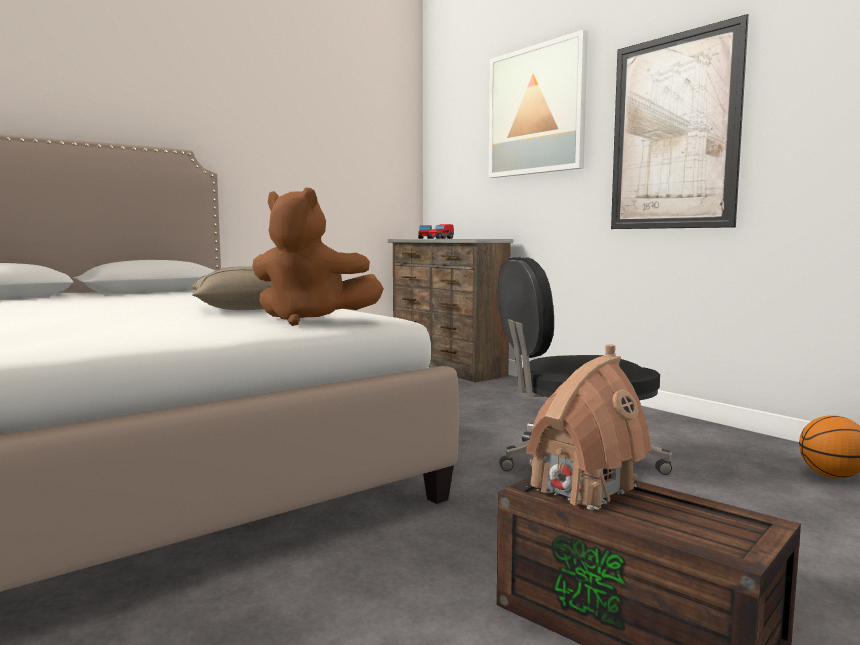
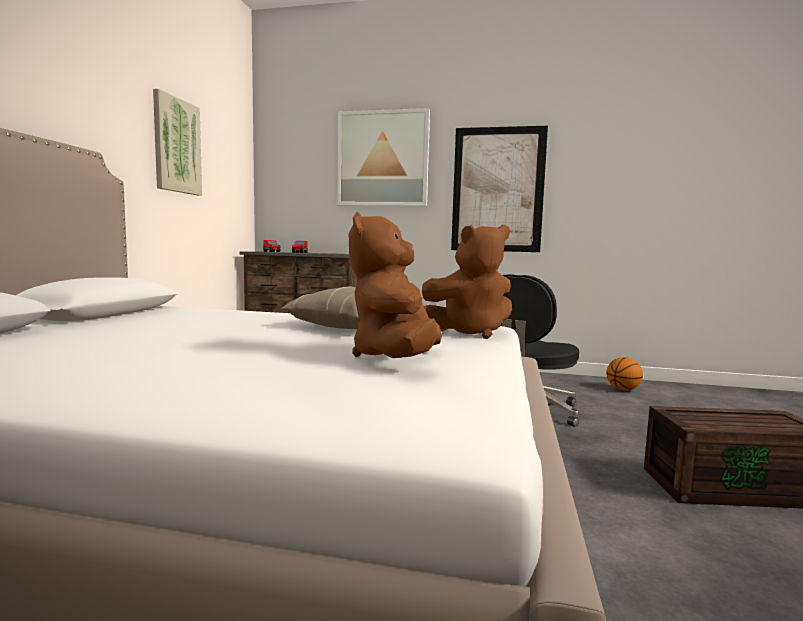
camera: 40 degrees left, 0 degrees up
toy house [526,344,651,510] -> none
none -> picture [153,89,202,196]
none -> brown plush toy [349,212,442,358]

